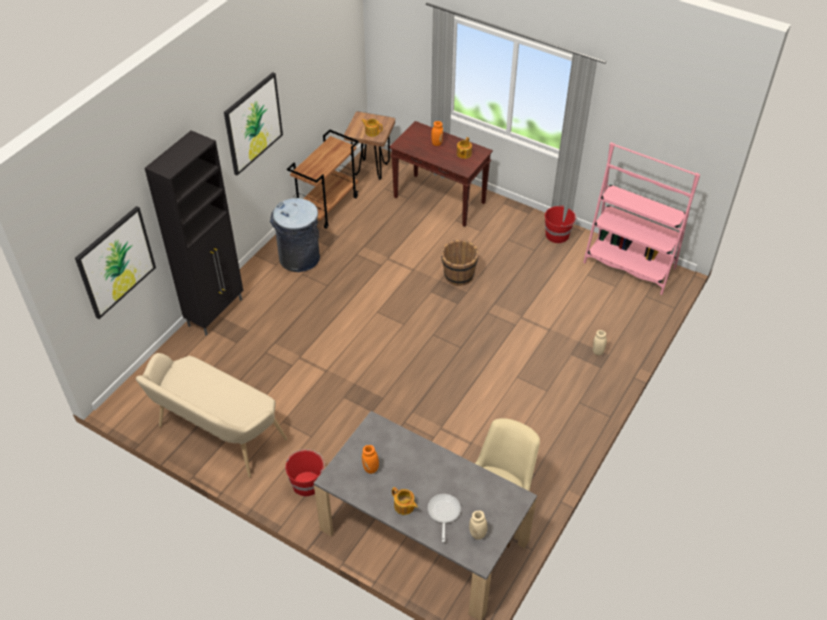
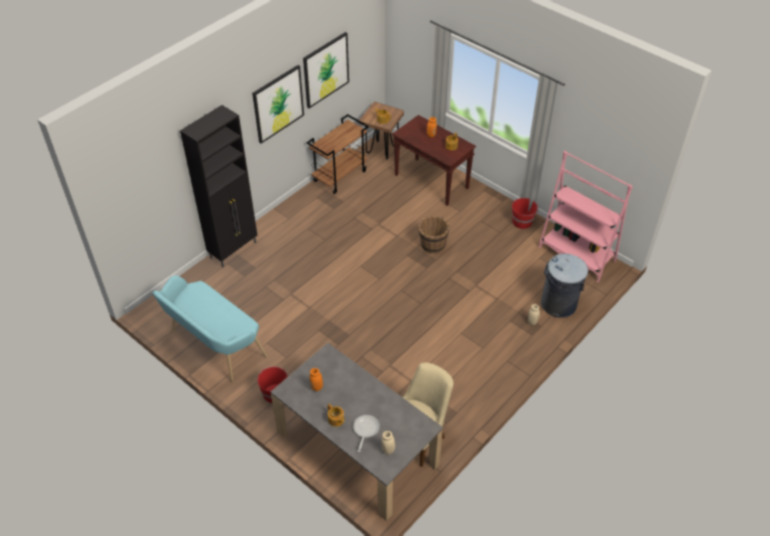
camera: 10 degrees right, 0 degrees up
picture [75,206,156,319] -> picture moved to [303,32,349,109]
beige bench [136,353,287,477] -> turquoise bench [153,275,268,382]
grey trash can [270,198,320,272] -> grey trash can moved to [541,254,588,318]

